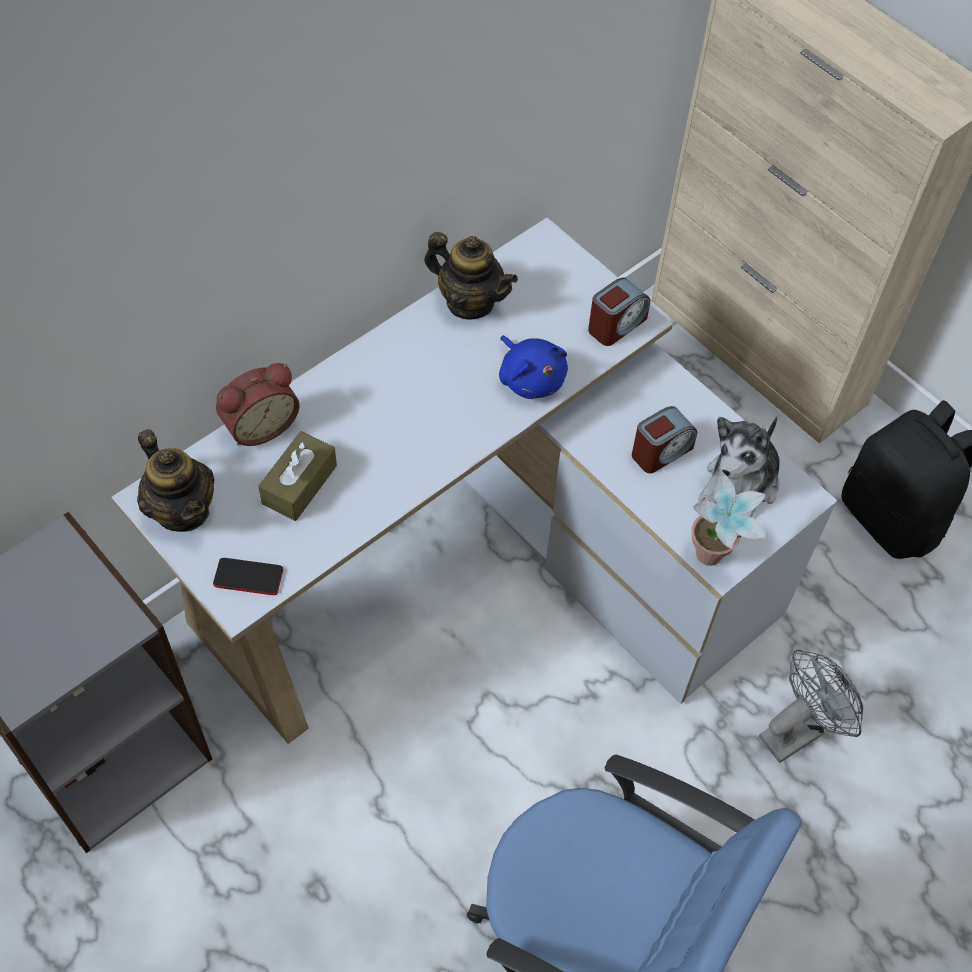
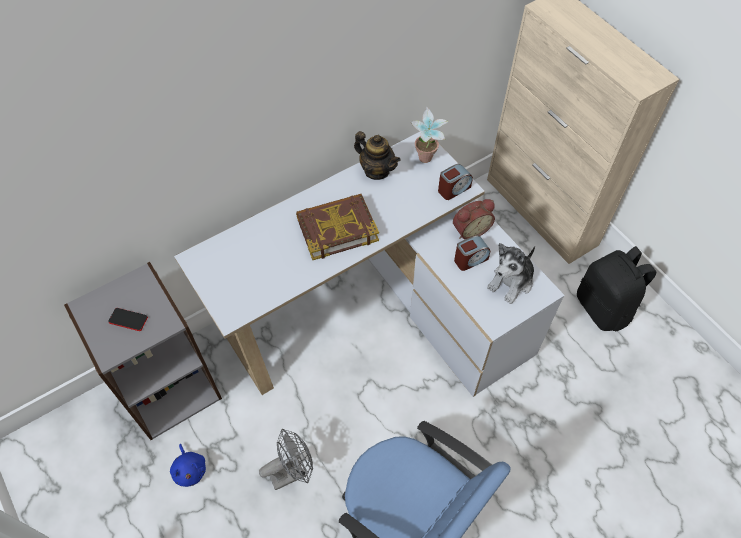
camera: 10 degrees right, 0 degrees up
teapot [137,429,215,532] -> none
phone [213,558,283,595] -> phone moved to [108,308,148,331]
alarm clock [216,363,300,446] -> alarm clock moved to [453,199,495,240]
brown tissue box [258,431,337,521] -> none
blue plush toy [499,335,568,399] -> blue plush toy moved to [170,444,206,487]
potted plant [691,470,768,566] -> potted plant moved to [410,107,449,163]
grey fan [759,649,863,763] -> grey fan moved to [259,429,313,490]
none -> book [296,194,379,260]

